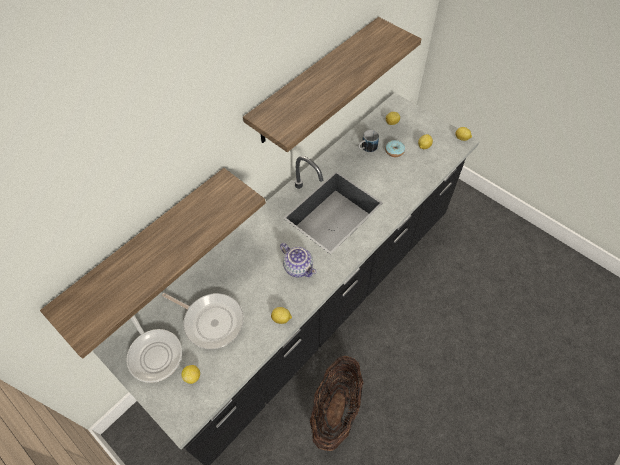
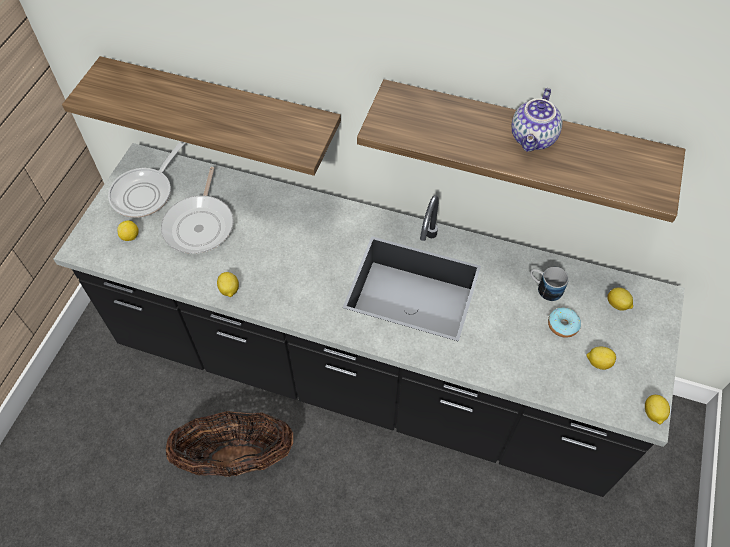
camera: 65 degrees right, 0 degrees up
teapot [280,243,316,277] -> teapot moved to [511,88,562,152]

